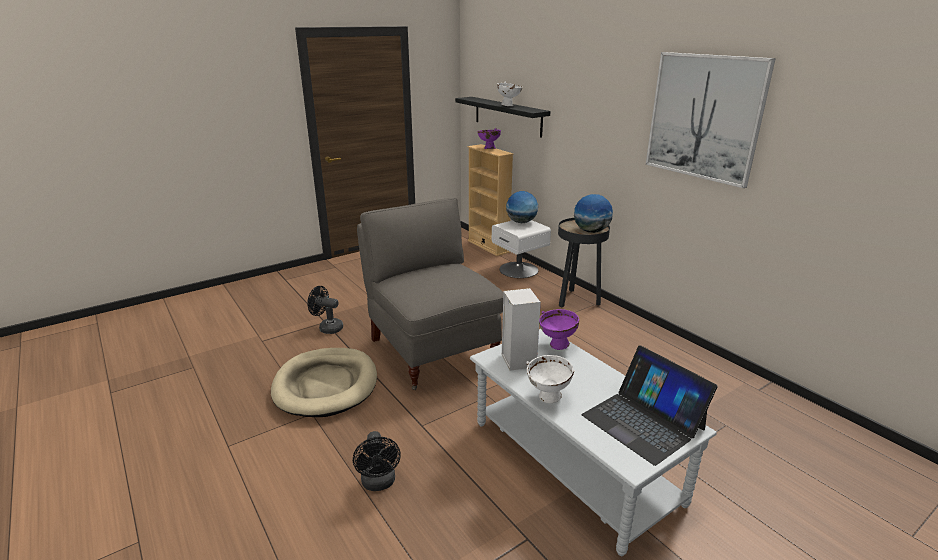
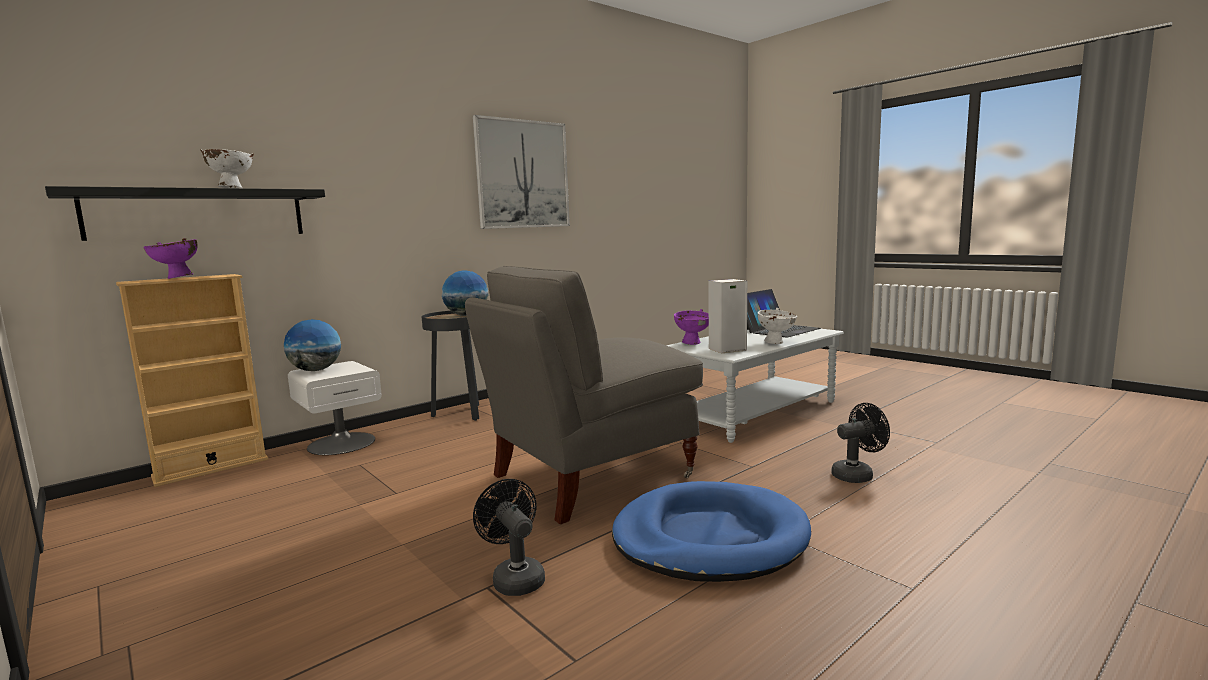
camera: 95 degrees left, 15 degrees down
beige dog bed [271,348,377,417] -> blue dog bed [612,481,811,582]
black fan [307,286,343,334] -> black fan turned 135 degrees clockwise [473,479,545,596]

